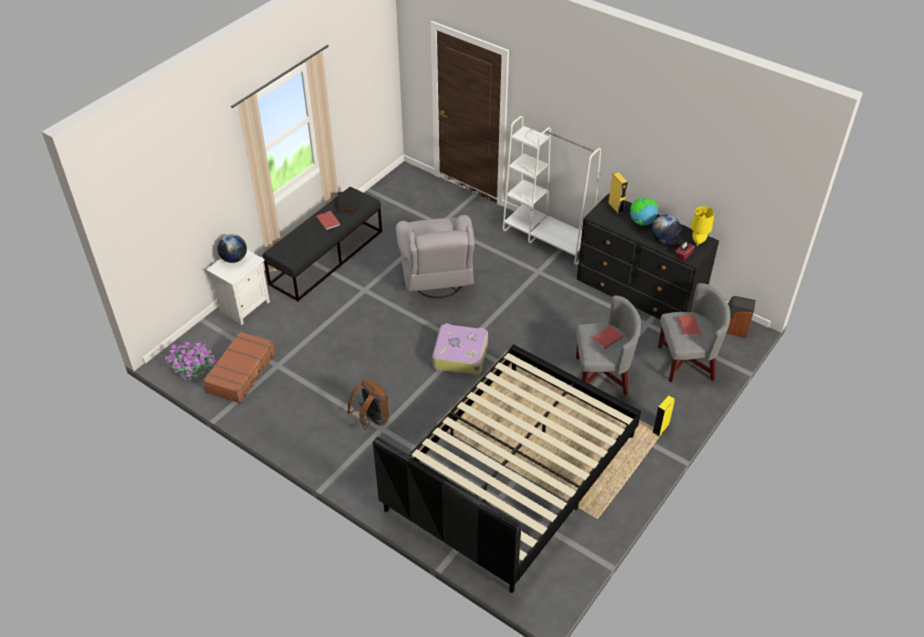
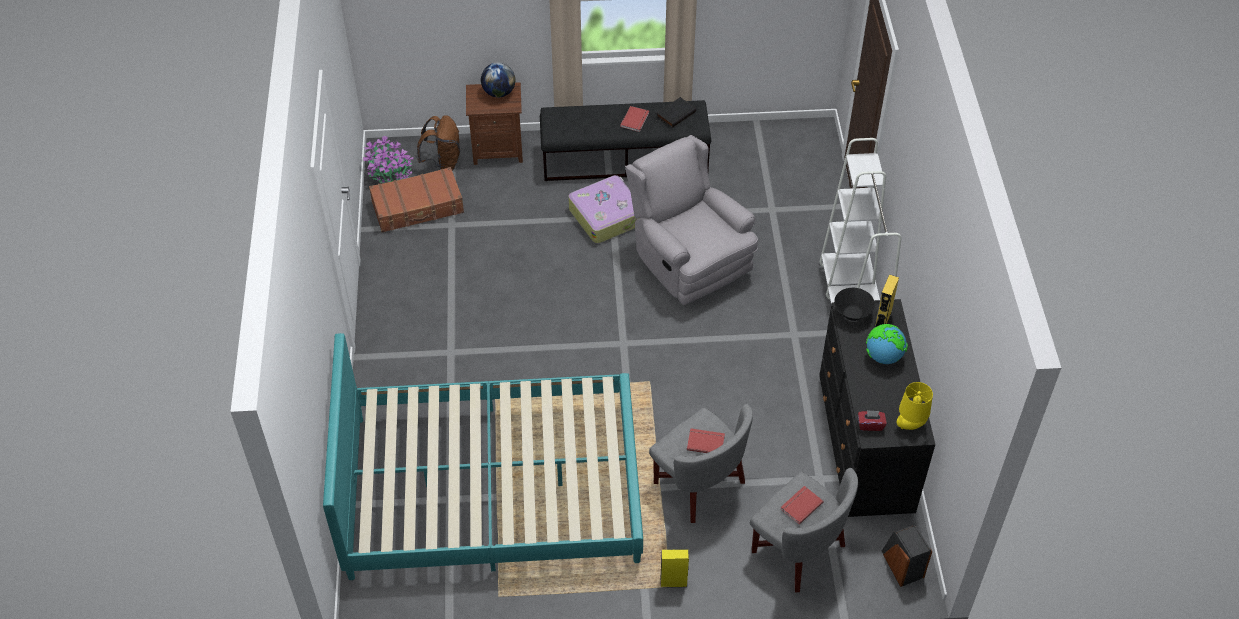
camera: 50 degrees right, 5 degrees up
white nightstand [206,250,270,325] -> brown nightstand [466,82,523,165]
brown backpack [347,379,389,430] -> brown backpack moved to [417,115,460,171]
black bed [373,344,641,593] -> turquoise bed [323,333,643,580]
grey armchair [396,215,475,298] -> grey armchair turned 105 degrees clockwise [625,135,758,305]
suitcase [432,323,488,375] -> suitcase moved to [568,175,639,243]
globe [651,214,681,244] -> none
none -> black bowl [834,288,875,321]

